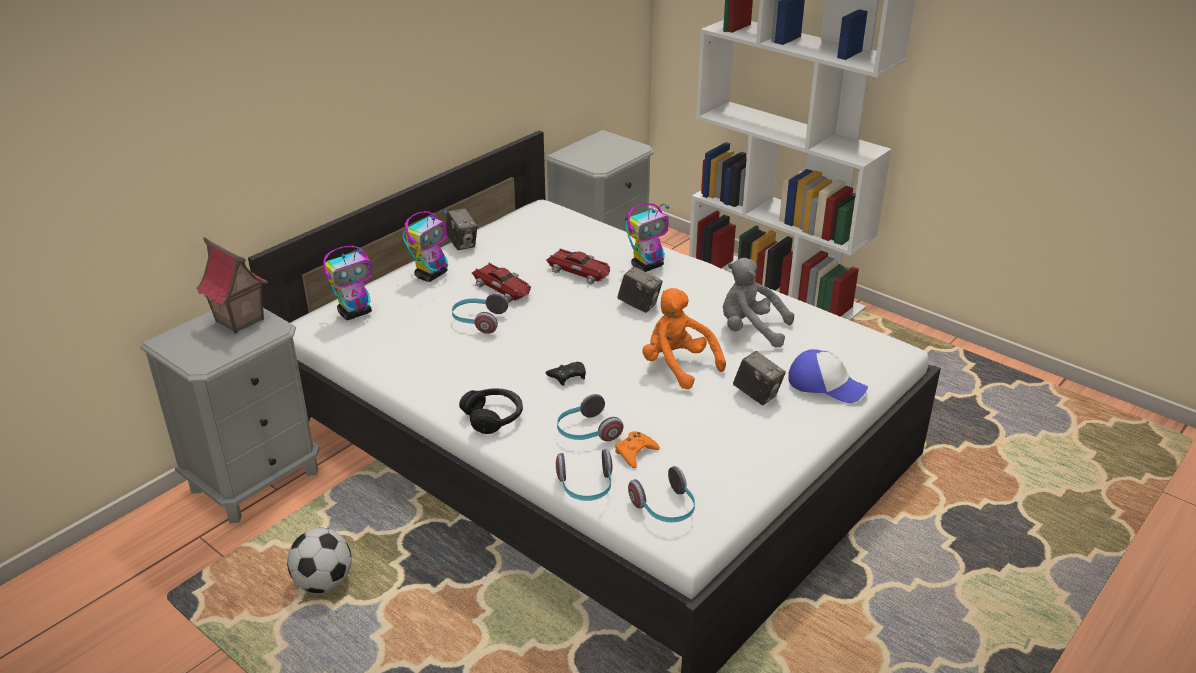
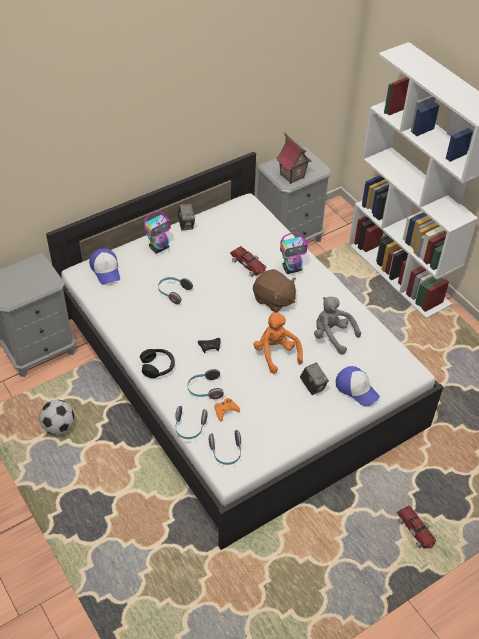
camera: 15 degrees right, 15 degrees up
toy house [196,237,268,334] -> toy house moved to [276,133,311,184]
toy robot [323,246,372,320] -> cap [89,248,120,285]
toy car [472,262,532,303] -> toy car moved to [397,505,437,549]
camera [617,266,663,313] -> brown plush toy [253,269,296,313]

